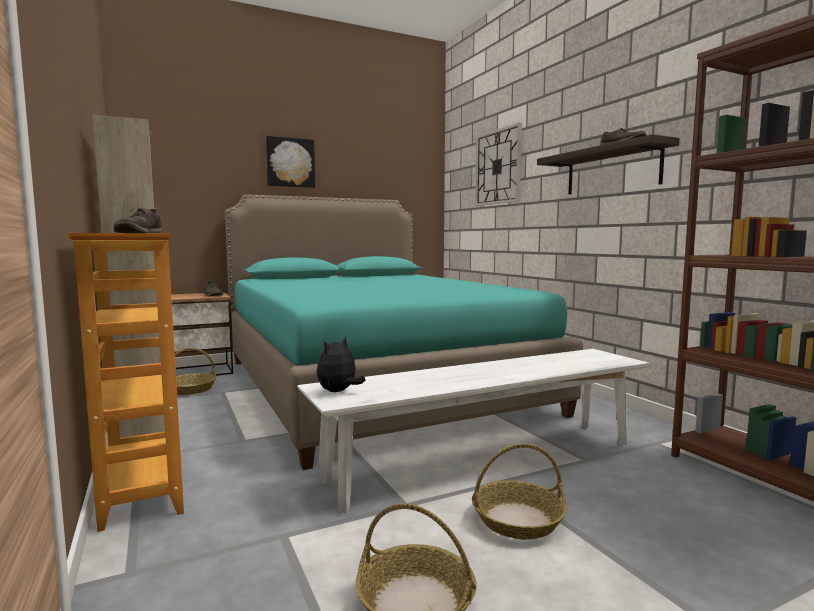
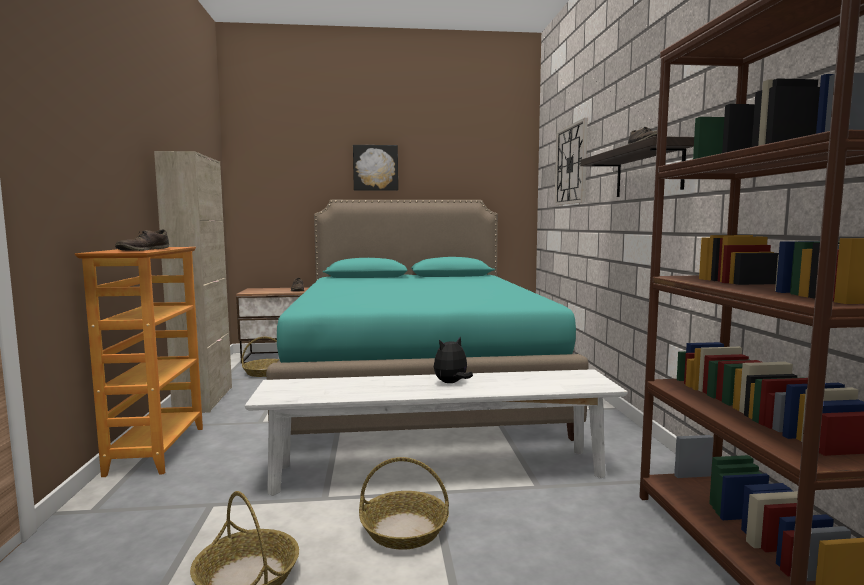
camera: 20 degrees right, 0 degrees up
plush toy [317,336,366,392] -> plush toy moved to [434,337,473,383]

